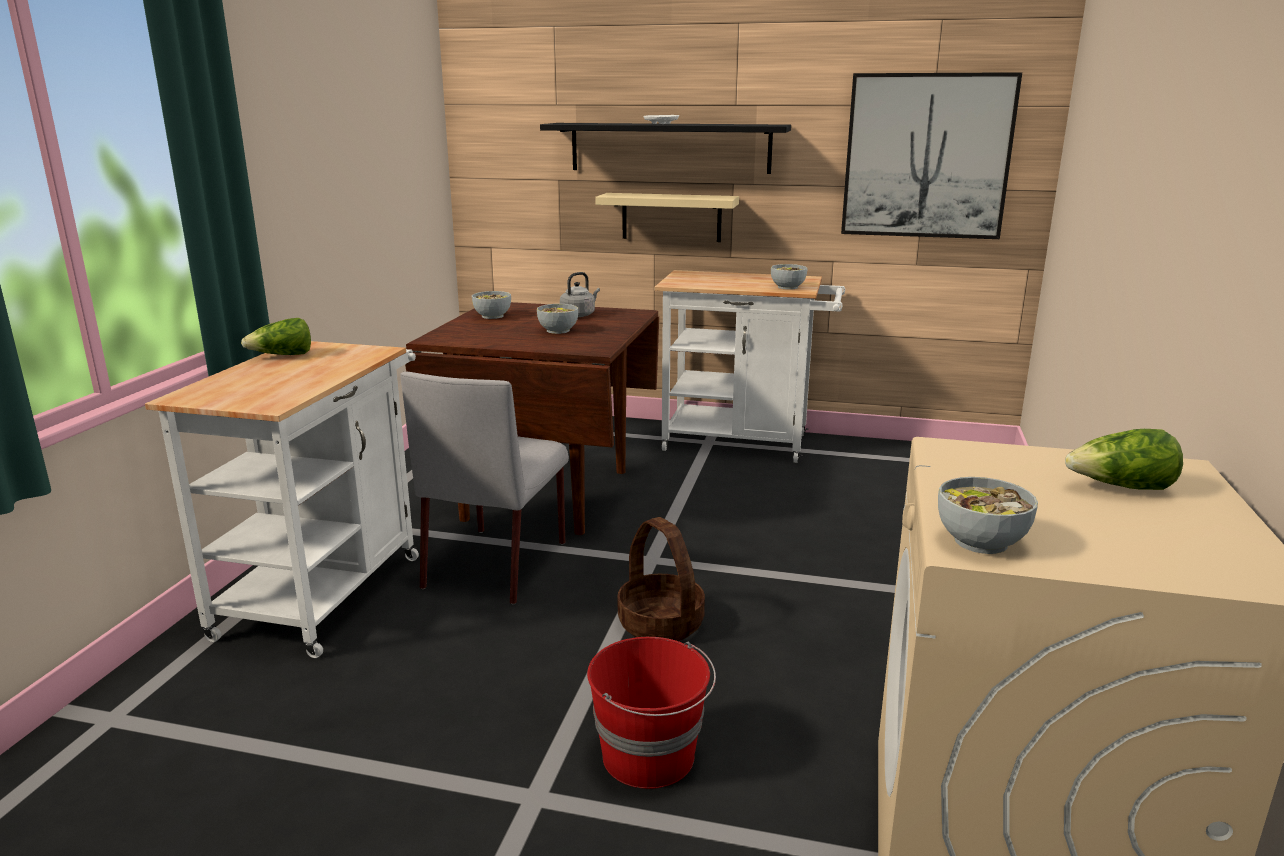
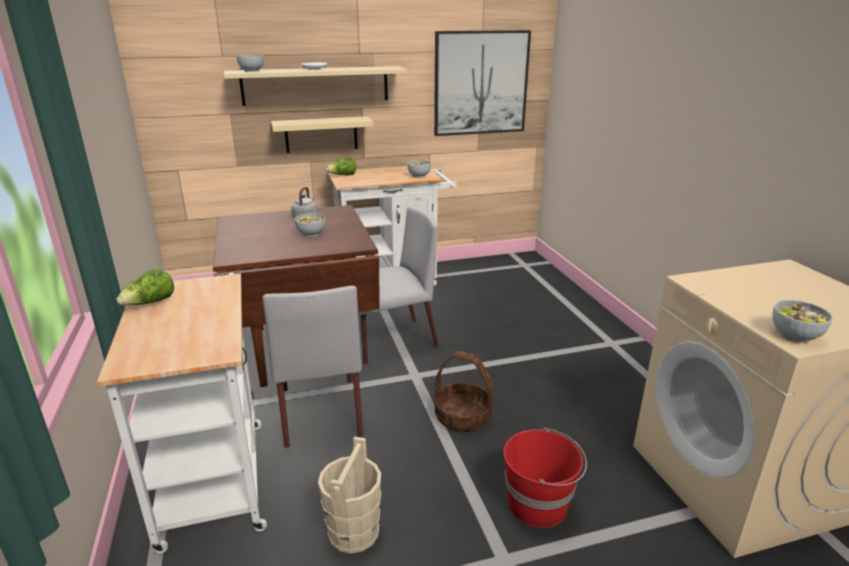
camera: 30 degrees left, 5 degrees up
bowl [472,291,511,319] -> bowl moved to [236,55,264,72]
black shelf [540,123,791,174] -> beige shelf [224,66,407,106]
lettuce [1065,429,1183,490] -> lettuce moved to [325,157,356,175]
none -> beige bucket [318,437,381,554]
none -> grey chair [358,207,439,364]

